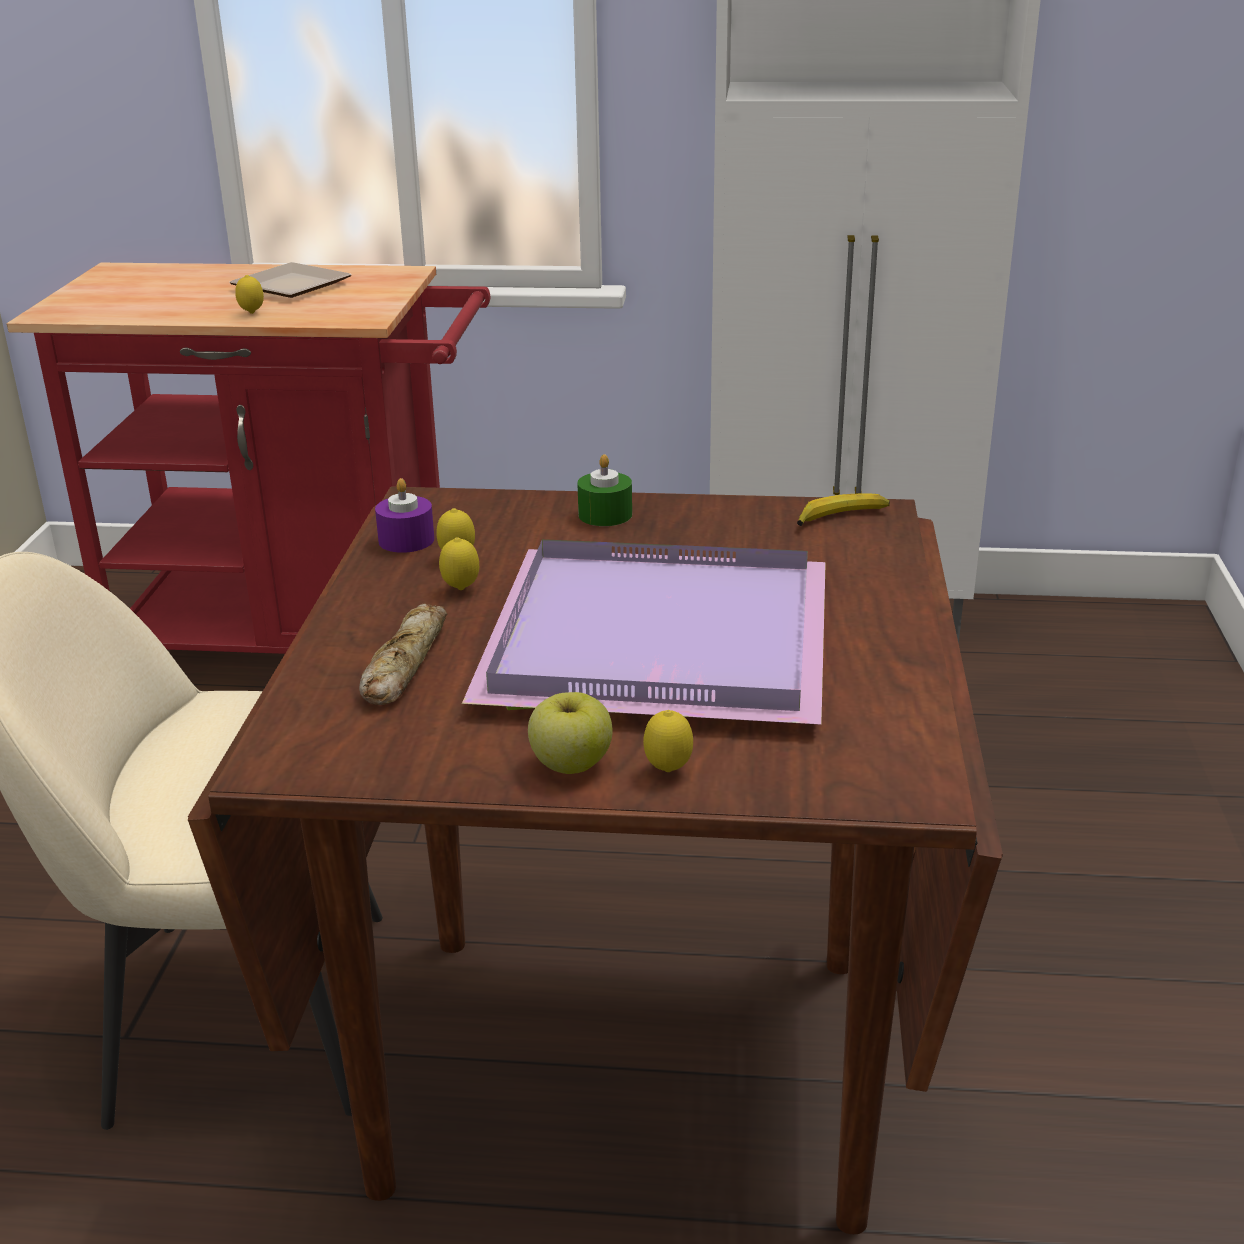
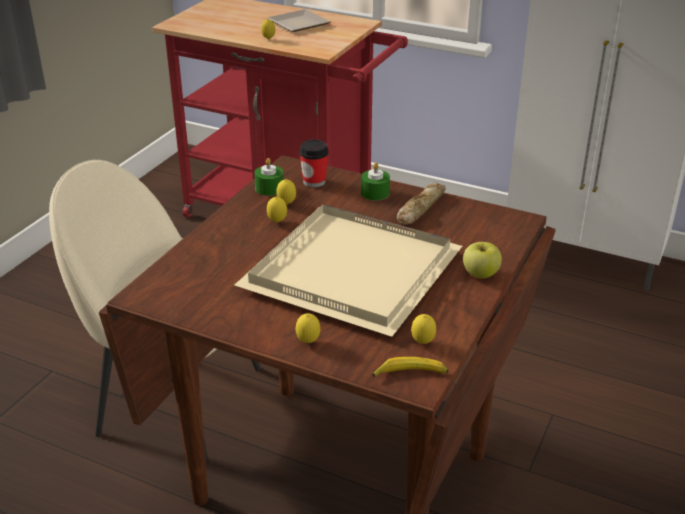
camera: 20 degrees right, 5 degrees up
bread [359,603,447,705] -> bread moved to [397,183,446,225]
purple candle [375,478,434,553] -> green candle [254,158,284,196]
purple tray [462,539,826,725] -> beige tray [234,204,462,337]
apple [528,692,613,774] -> apple moved to [463,242,502,279]
banana [797,493,890,526] -> banana moved to [372,357,448,377]
none -> cup [299,139,329,187]
none -> lemon [411,314,436,344]

